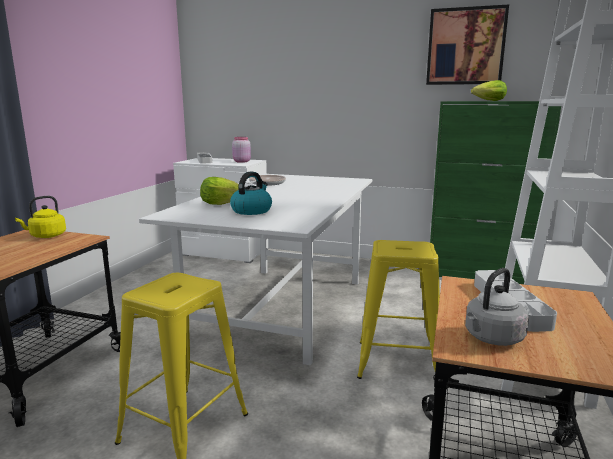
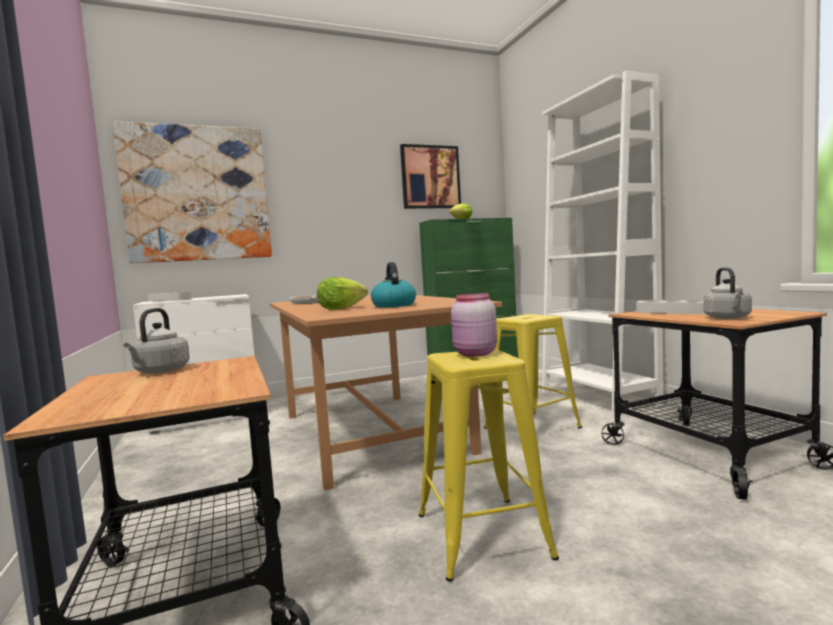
camera: 40 degrees left, 10 degrees down
yellow kettle [15,196,66,238] -> grey kettle [124,308,190,374]
white dining table [139,174,372,366] -> brown dining table [270,295,502,491]
pink jar [232,137,251,163] -> pink jar moved to [451,293,497,357]
none -> picture [113,121,272,263]

